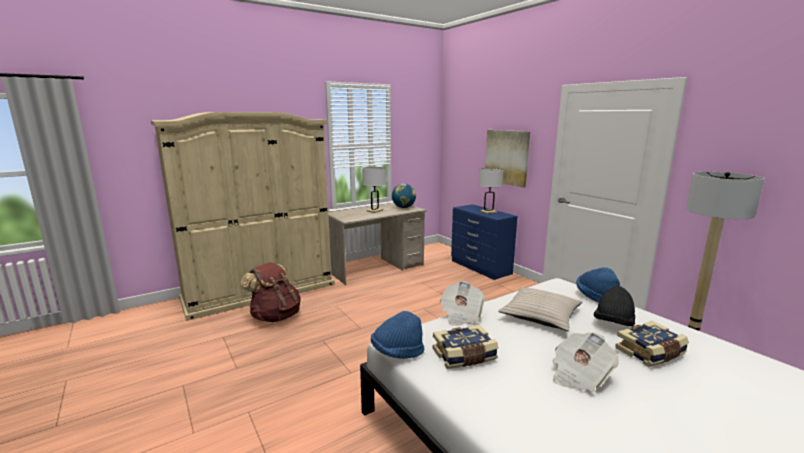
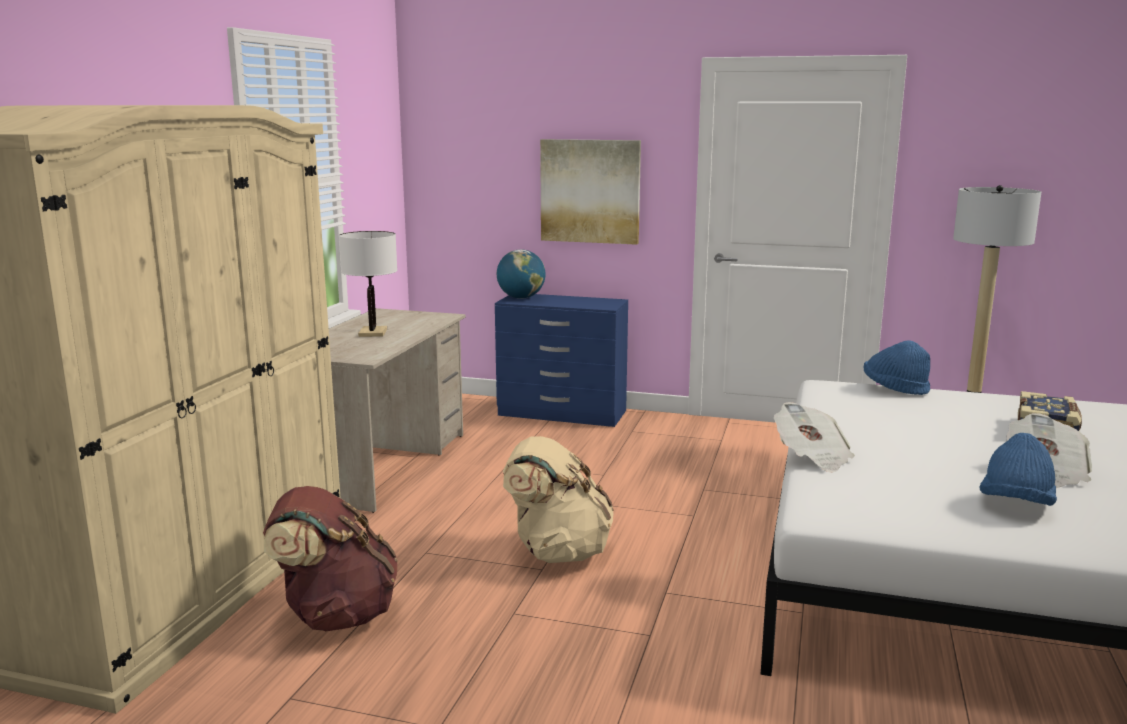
camera: 40 degrees left, 0 degrees up
blue hat [371,311,424,359] -> blue hat moved to [980,433,1057,506]
globe [392,184,416,208] -> globe moved to [497,249,545,299]
book [433,324,498,369] -> none
white table lamp [478,168,503,214] -> none
beige pillow [498,287,582,331] -> none
black hat [594,286,635,326] -> none
none -> beige backpack [503,436,614,563]

